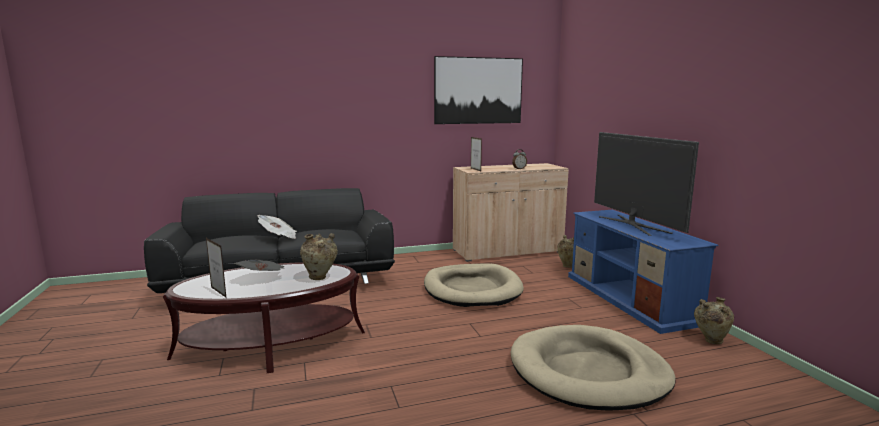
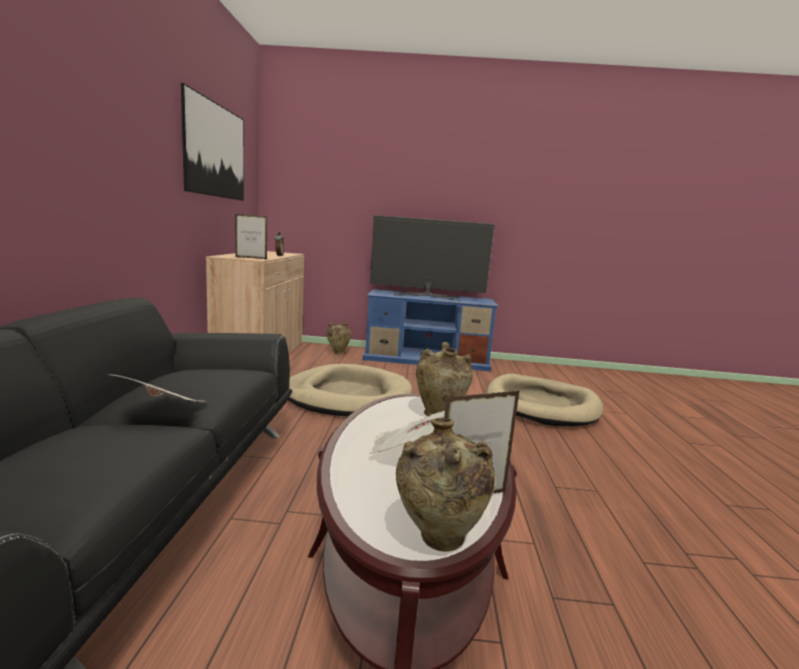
camera: 70 degrees left, 0 degrees up
beige vase [694,297,734,344] -> beige vase moved to [396,418,495,552]

